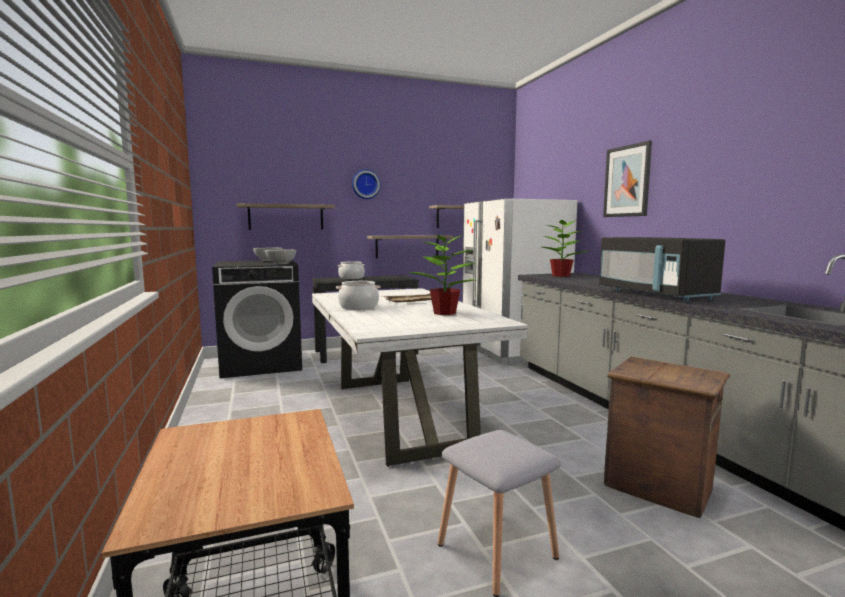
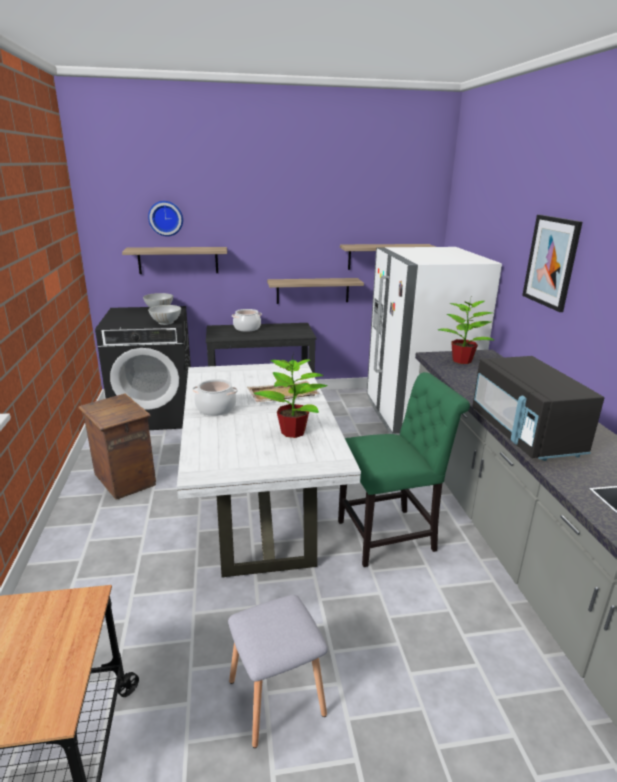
camera: 10 degrees right, 15 degrees up
wall clock [352,169,380,199] -> wall clock moved to [148,201,183,236]
crate [604,356,730,518] -> crate moved to [79,393,156,500]
none -> green chair [338,372,470,567]

